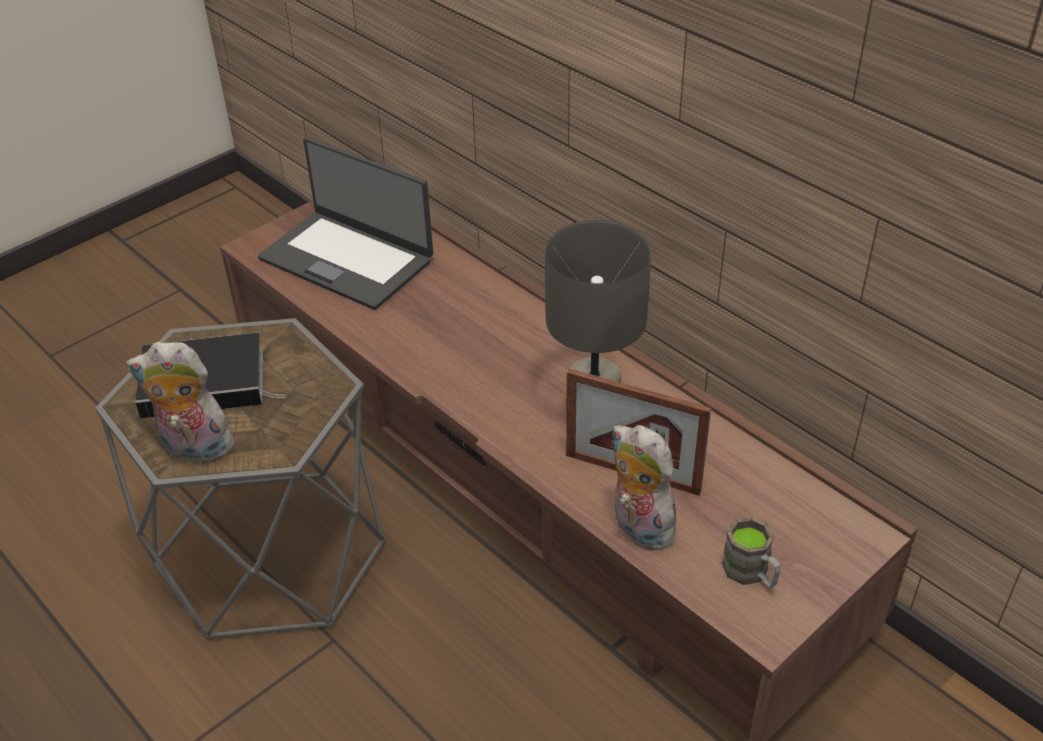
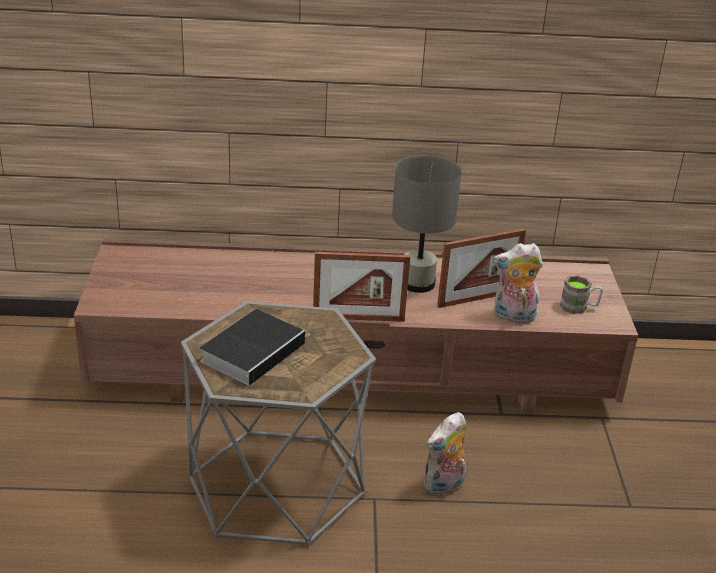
camera: 50 degrees left, 10 degrees down
plush toy [126,342,240,463] -> plush toy moved to [424,412,466,495]
laptop [258,137,433,310] -> none
none -> picture frame [313,252,410,322]

